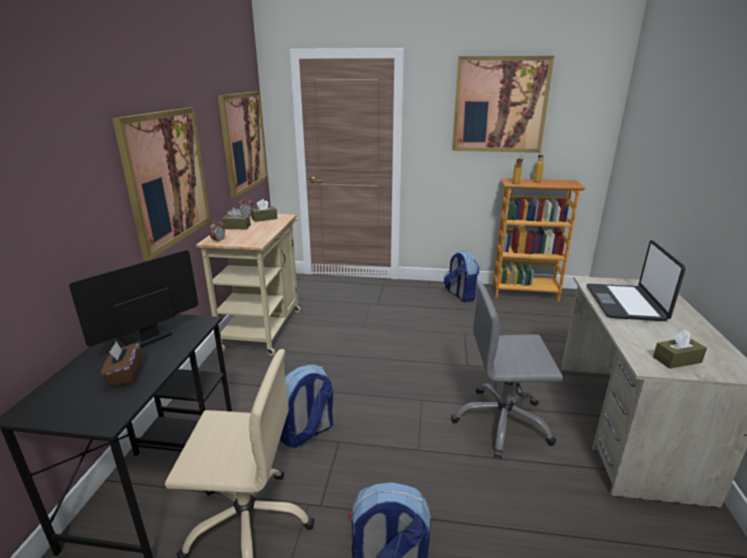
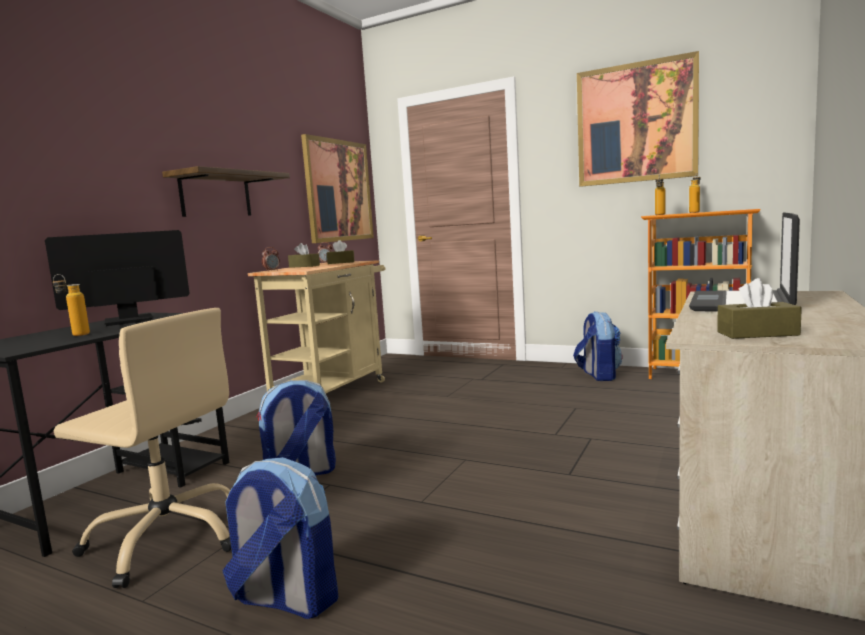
camera: 20 degrees right, 15 degrees down
brown tissue box [101,341,142,386] -> bottle [53,274,90,336]
picture [112,108,211,260] -> shelf [162,166,290,217]
grey office chair [451,282,563,458] -> none

